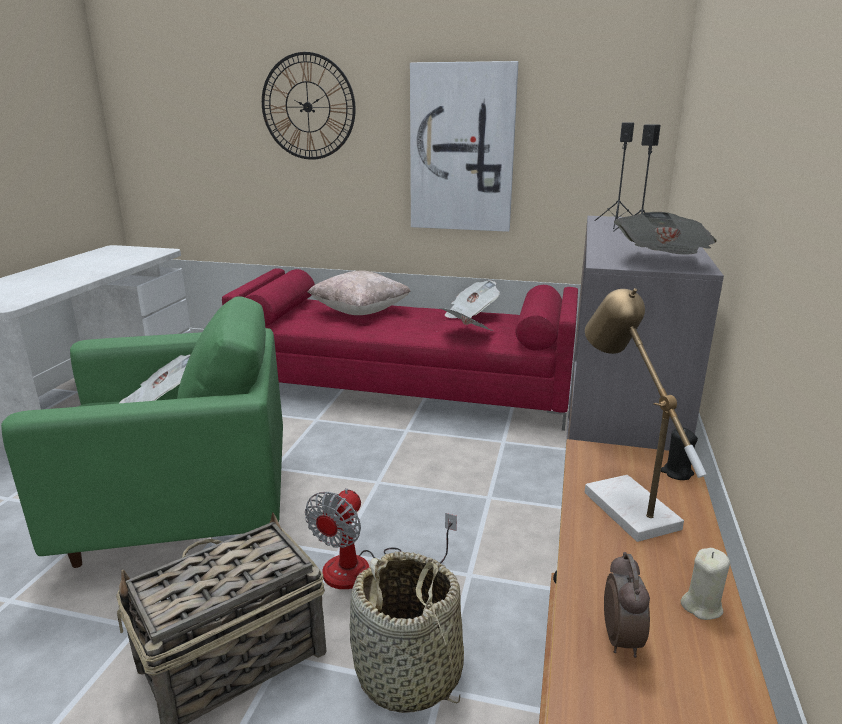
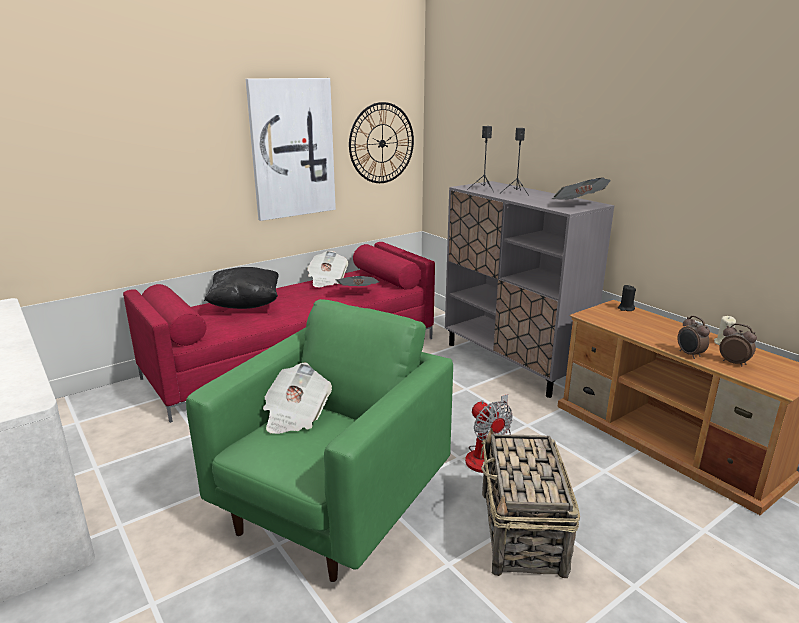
camera: 50 degrees left, 0 degrees up
wall clock [262,52,356,160] -> wall clock moved to [349,102,414,183]
beige pillow [307,271,411,315] -> black pillow [204,267,279,309]
basket [349,551,464,713] -> none
table lamp [585,288,707,542] -> none
none -> alarm clock [678,316,710,359]

